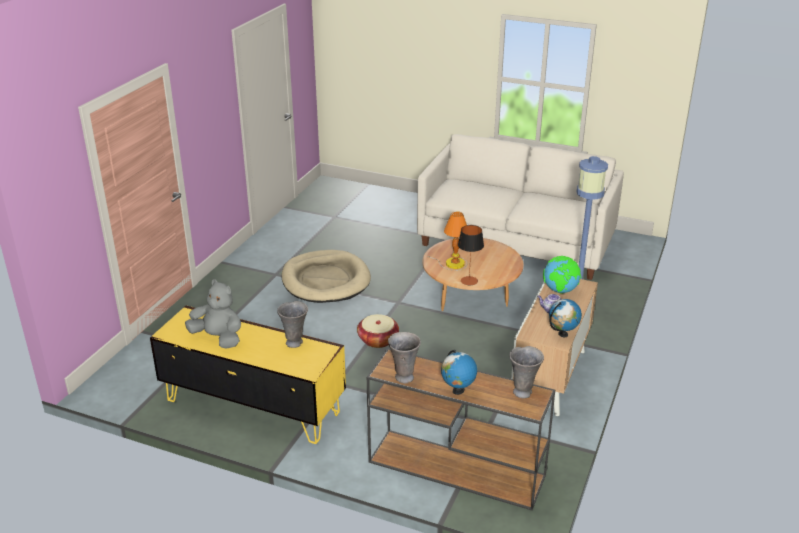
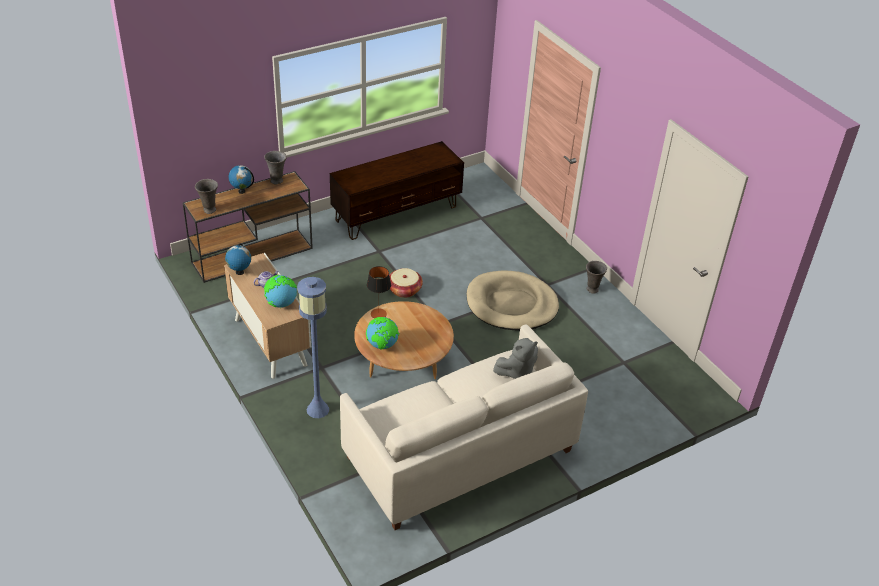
camera: 125 degrees right, 10 degrees up
yellow tv stand [150,306,346,444] -> brown tv stand [330,141,464,240]
grey plush toy [185,279,241,349] -> grey plush toy moved to [493,338,538,379]
grey vase [277,301,308,348] -> grey vase moved to [586,261,607,294]
table lamp [428,211,467,271] -> none
none -> globe [366,317,399,349]

